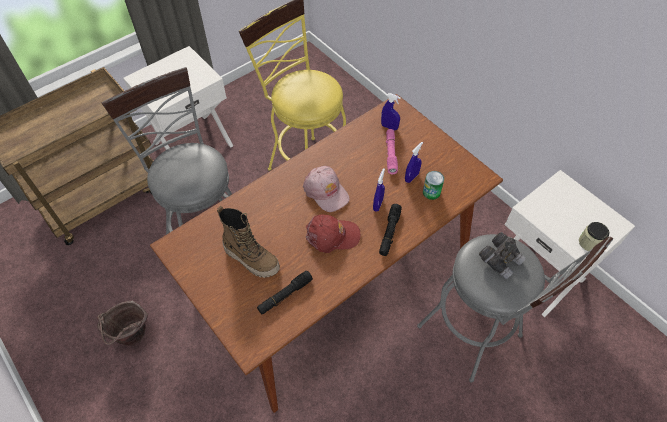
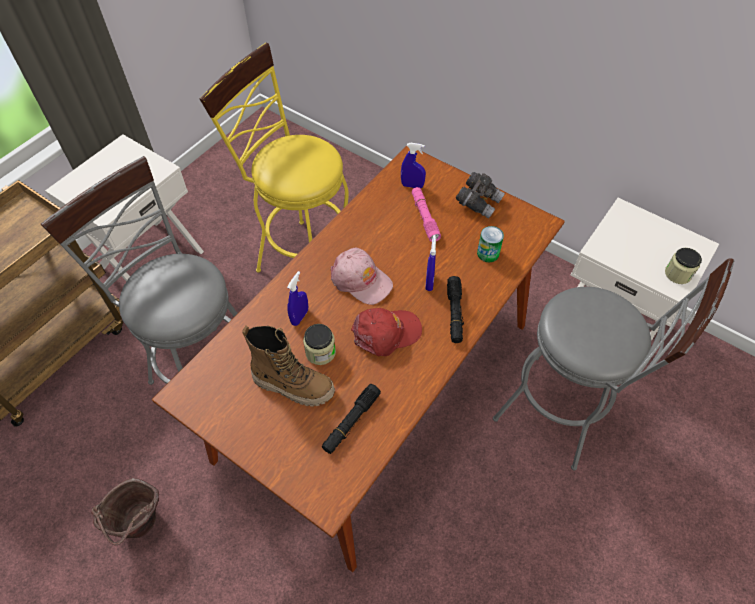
camera: 15 degrees left, 0 degrees up
blue spray bottle [405,142,423,183] -> blue spray bottle moved to [287,271,308,326]
grey binoculars [479,232,526,280] -> grey binoculars moved to [456,172,505,219]
none -> jar [303,324,336,365]

